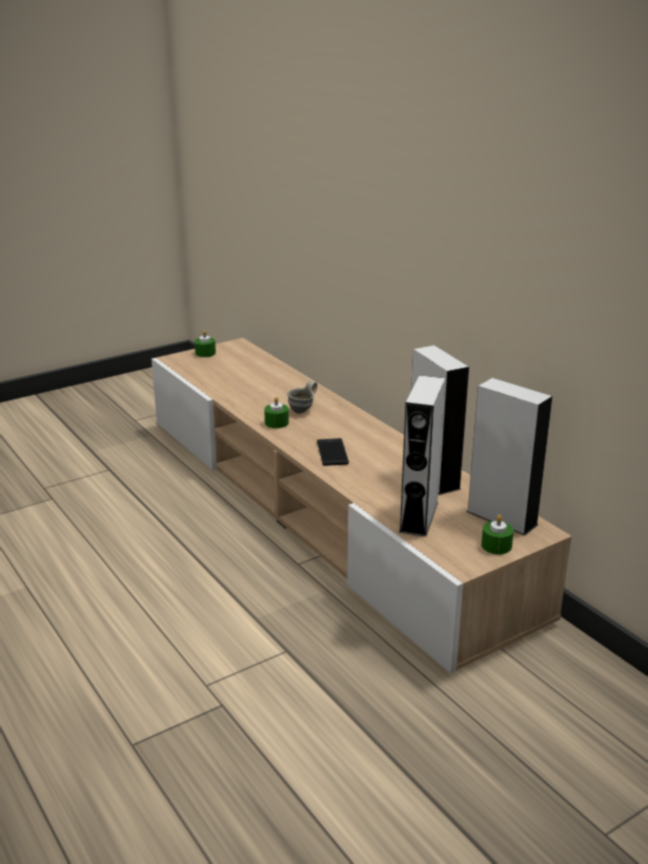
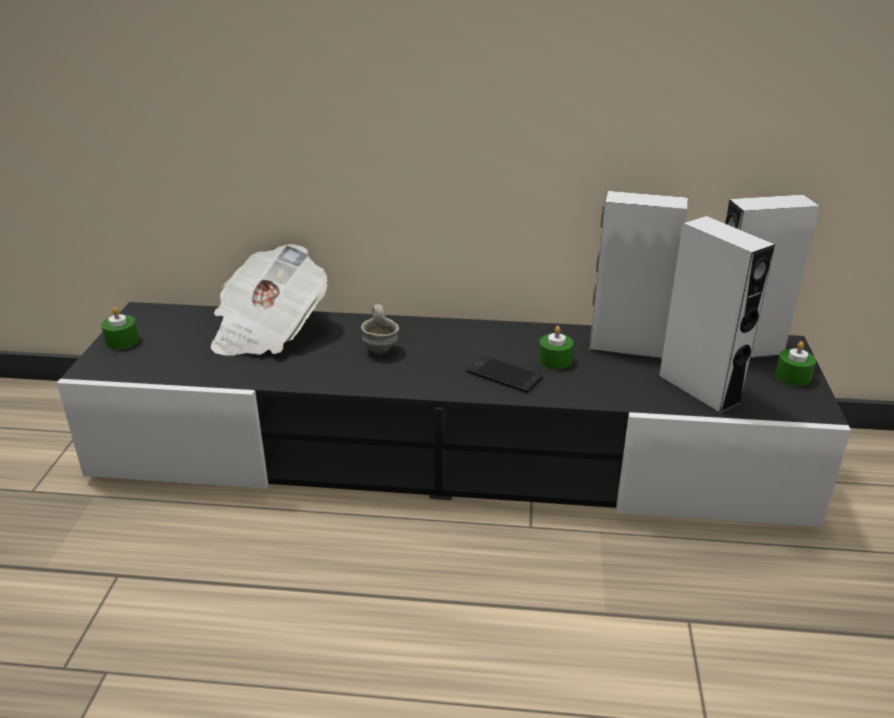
camera: 50 degrees left, 5 degrees up
beige tv stand [151,338,572,673] -> black tv stand [57,302,851,527]
green candle [264,397,289,428] -> green candle moved to [539,326,573,370]
none -> newspaper [210,244,327,356]

